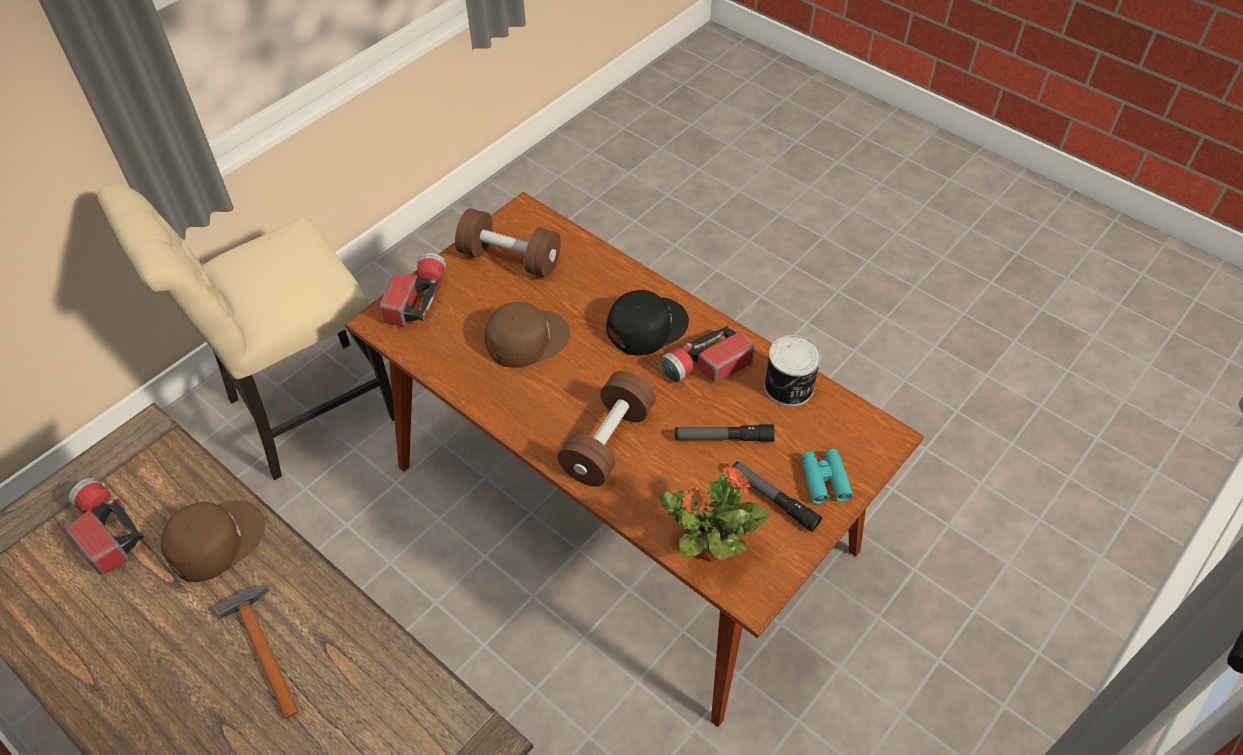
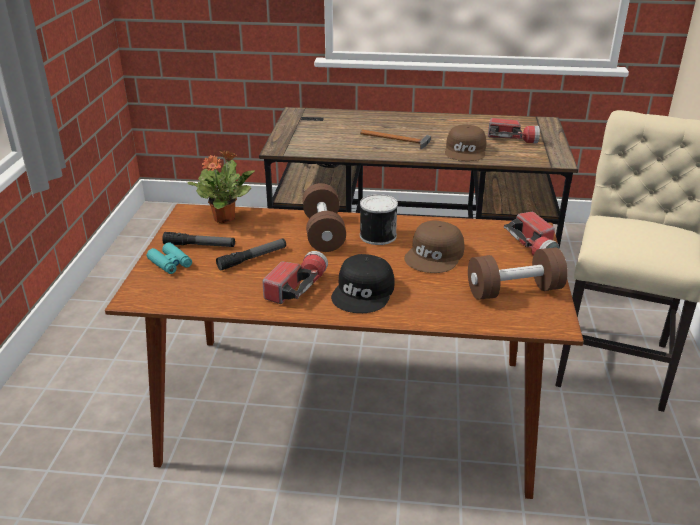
camera: 145 degrees right, 20 degrees down
can [764,335,821,406] -> can moved to [360,194,398,245]

